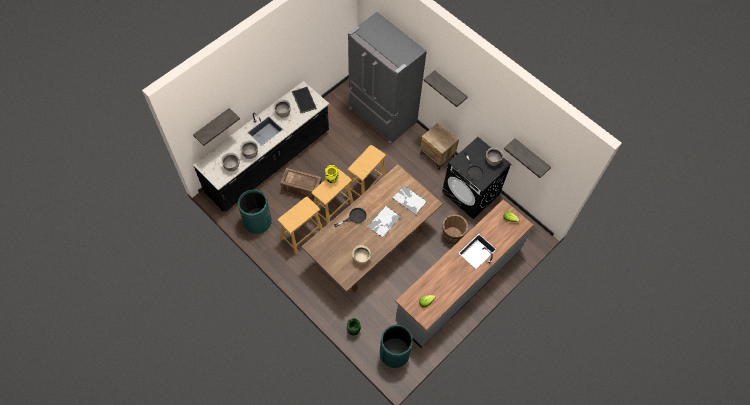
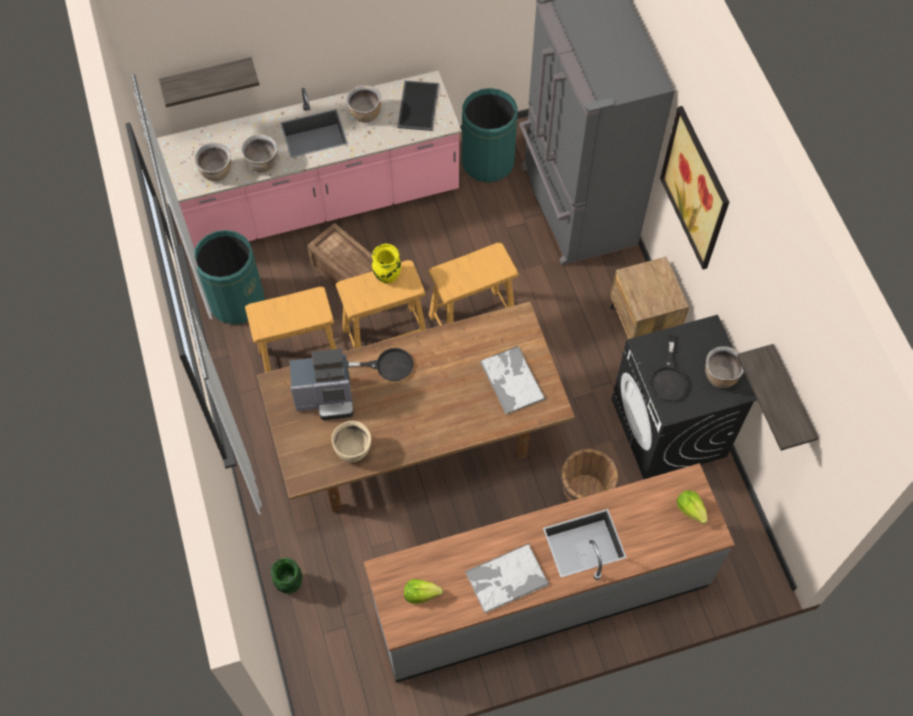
camera: 30 degrees right, 0 degrees up
black counter [192,81,329,212] -> pink counter [157,71,462,254]
tray [367,206,401,238] -> tray moved to [465,543,549,613]
green trash can [380,325,413,368] -> green trash can moved to [462,88,518,183]
shelf [424,70,468,107] -> picture [660,106,729,270]
none -> coffee machine [289,349,354,420]

